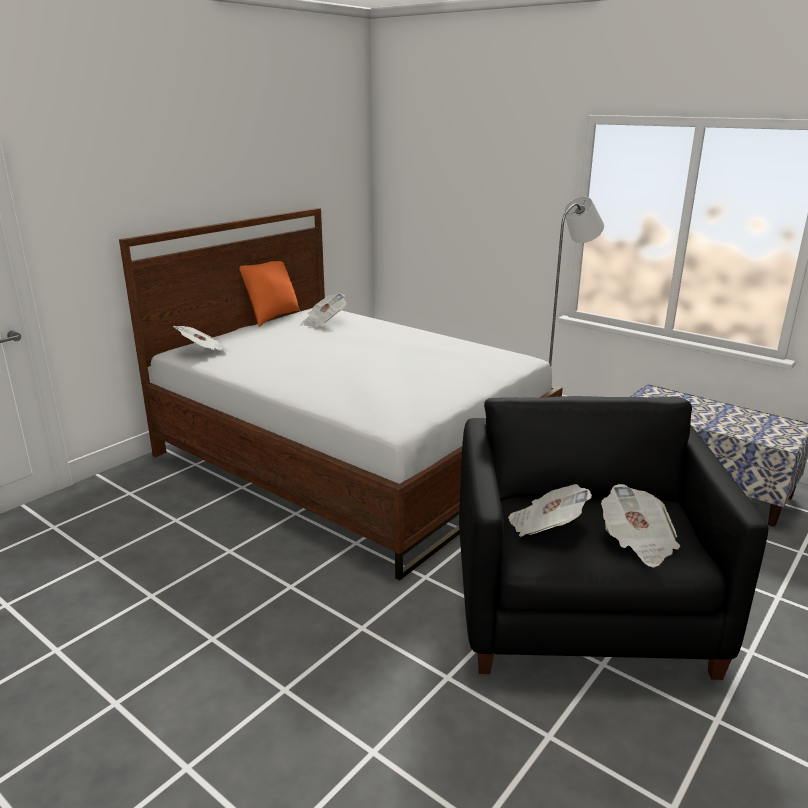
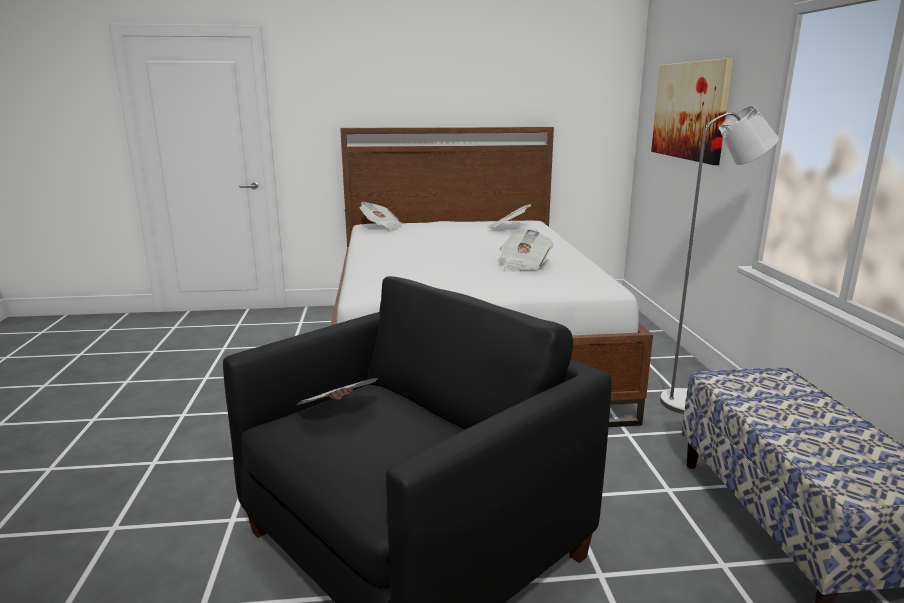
camera: 45 degrees right, 5 degrees down
orange pillow [239,261,300,327] -> none
newspaper [601,484,680,568] -> newspaper moved to [500,229,553,272]
none -> picture [651,58,733,165]

